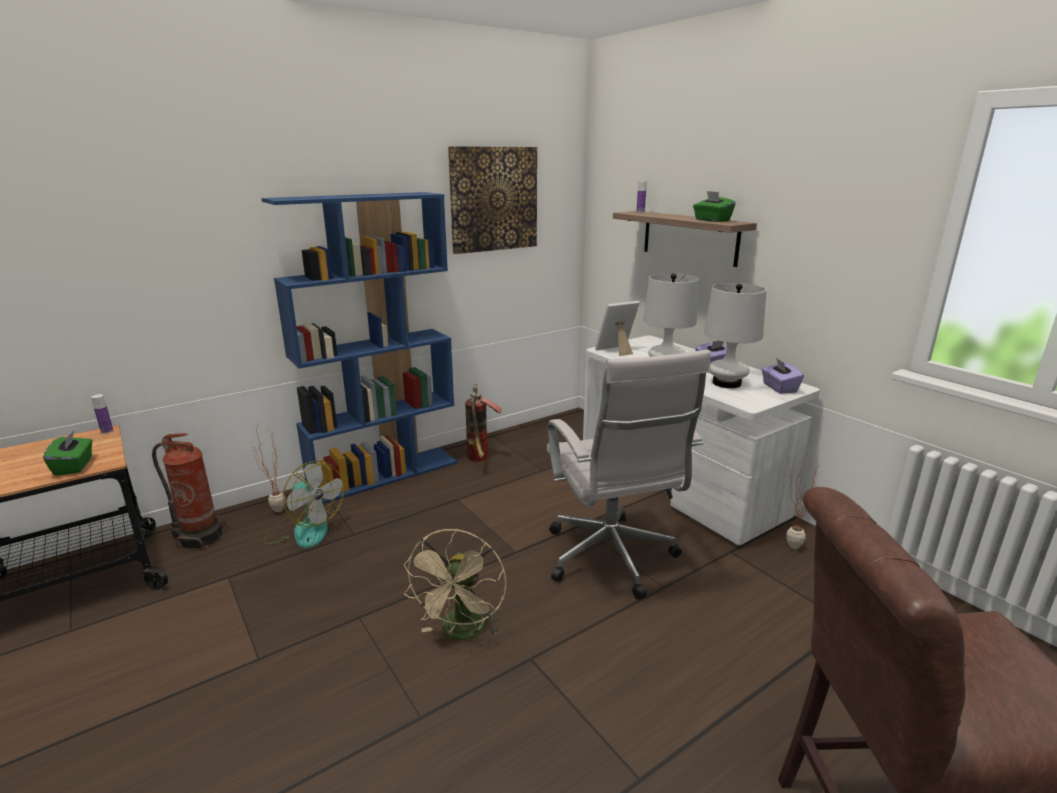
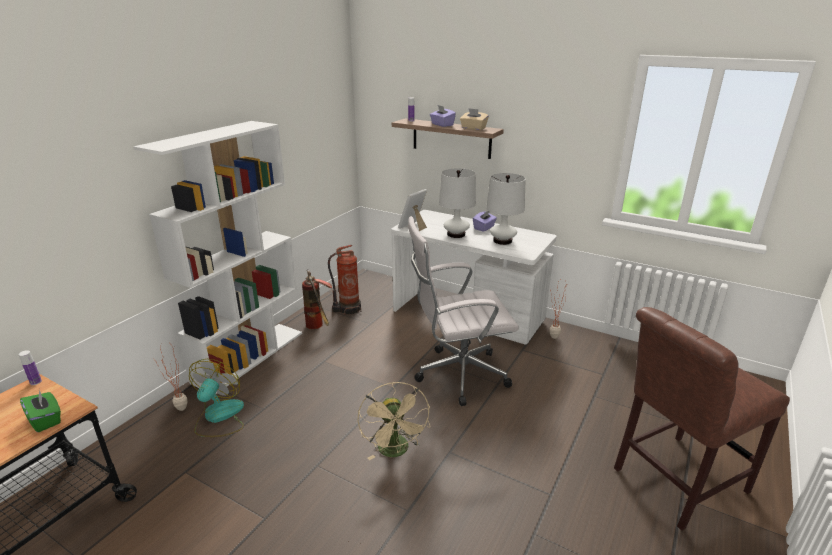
camera: 25 degrees left, 5 degrees up
fire extinguisher [152,433,226,549] -> fire extinguisher moved to [328,245,361,315]
blue bookcase [262,192,457,504] -> white bookcase [133,121,302,394]
fan [264,460,344,549] -> fan turned 90 degrees counterclockwise [189,359,244,437]
picture [448,146,537,254] -> none
white office chair [547,350,711,600] -> white office chair turned 120 degrees clockwise [408,216,519,406]
green tissue box [693,191,736,222] -> beige tissue box [460,108,489,130]
purple tissue box [762,359,804,394] -> purple tissue box moved to [430,105,456,127]

